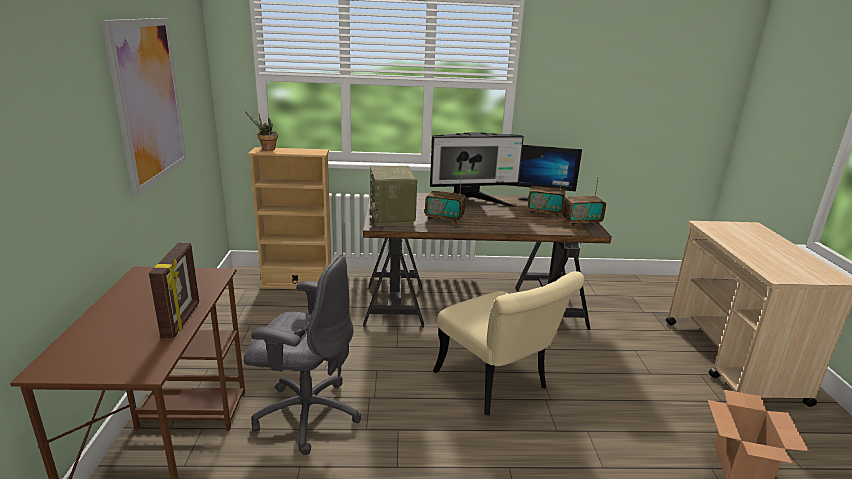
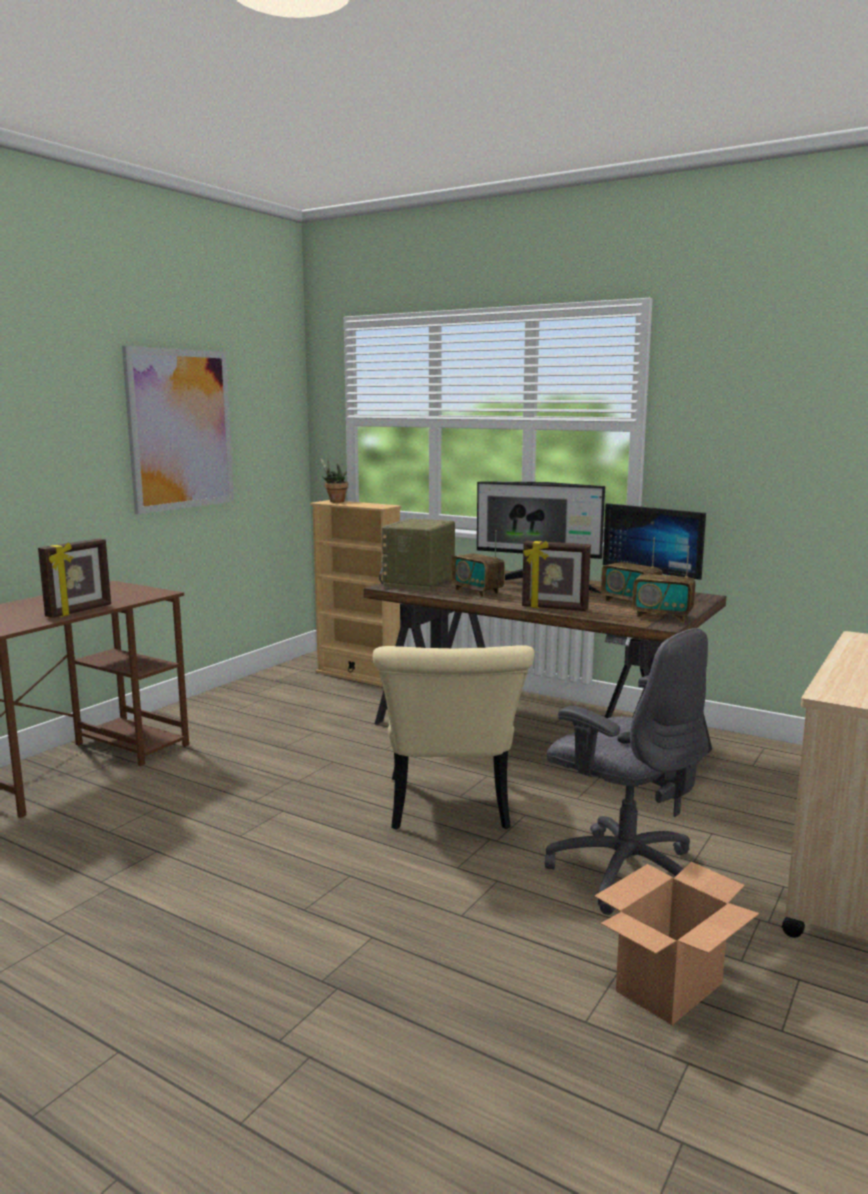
camera: 35 degrees right, 10 degrees down
grey office chair [244,255,362,455] -> grey office chair moved to [545,628,709,915]
none -> picture frame [522,541,591,611]

